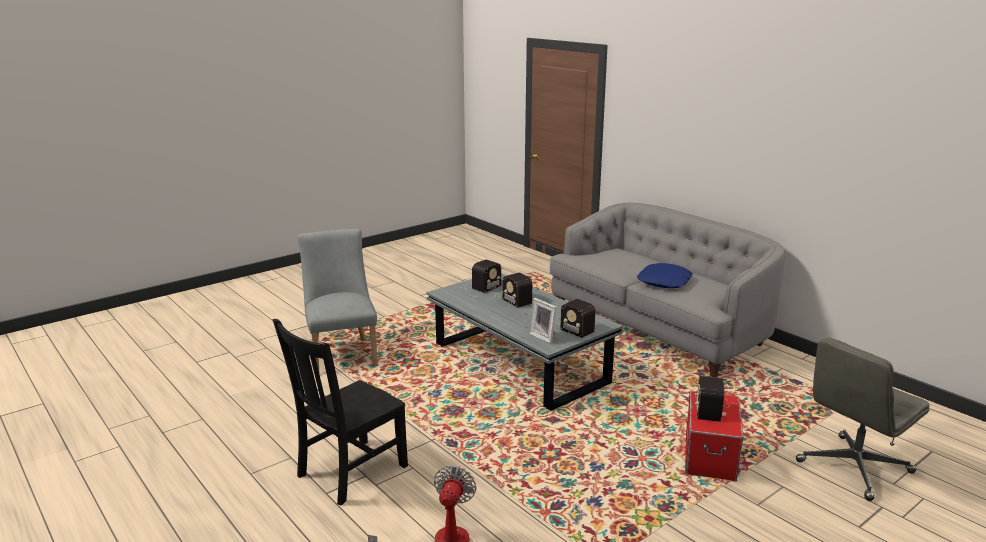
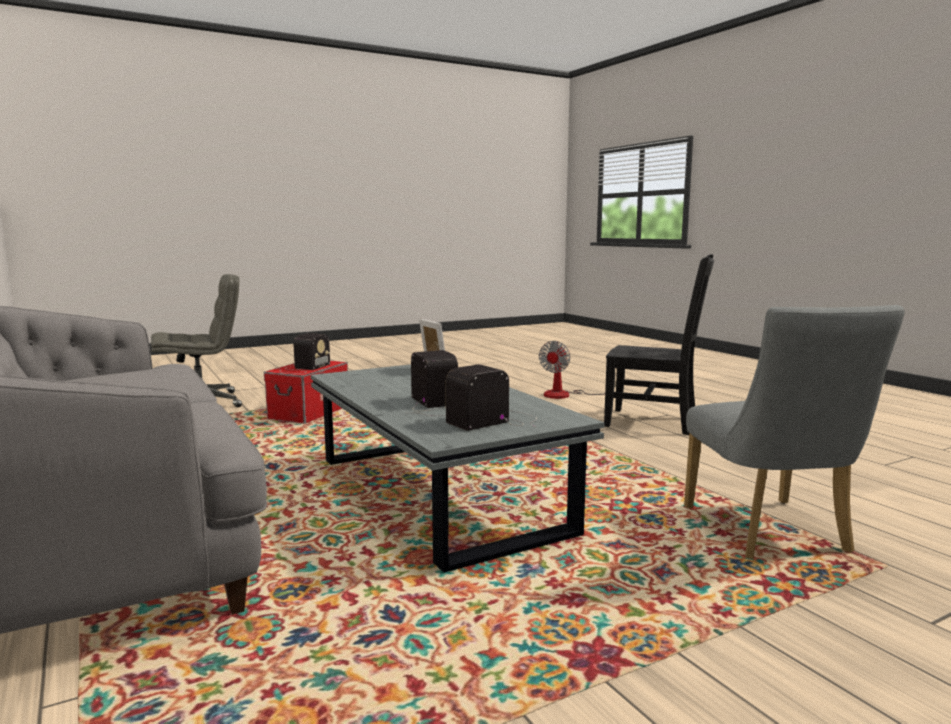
camera: 170 degrees left, 10 degrees down
black chair [273,319,408,506] -> black chair turned 60 degrees clockwise [604,254,714,435]
radio [556,299,595,338] -> none
blue pillow [637,263,693,288] -> none

